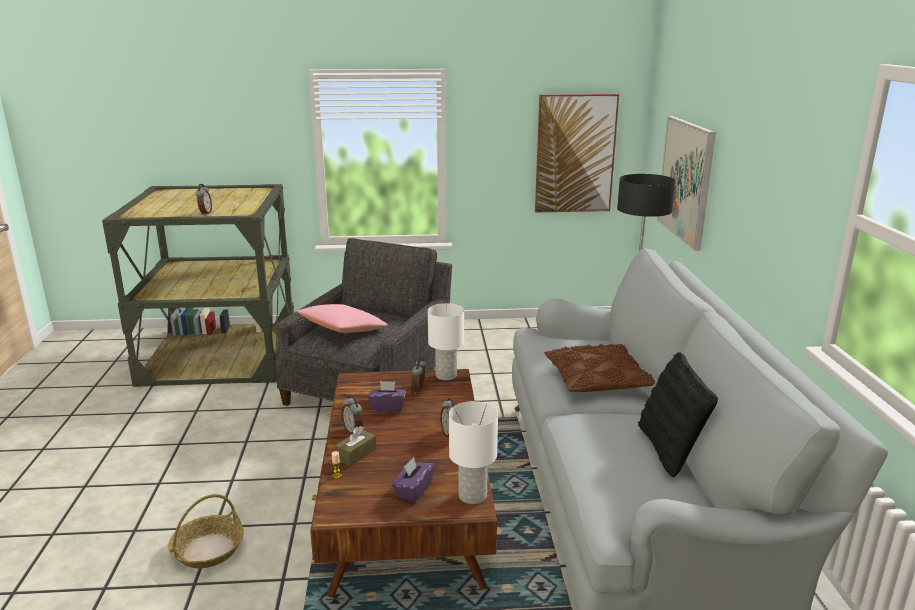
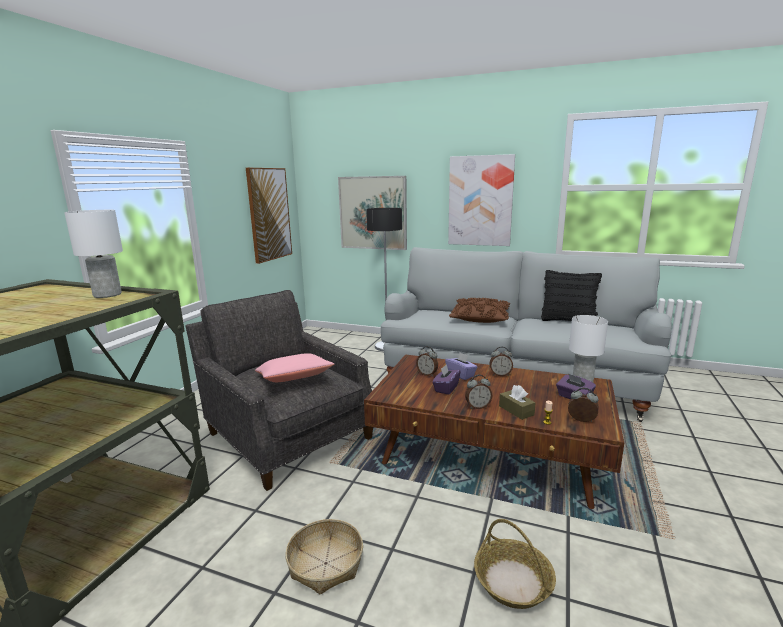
camera: 65 degrees left, 5 degrees down
alarm clock [195,184,212,215] -> alarm clock moved to [568,387,599,422]
white table lamp [428,303,464,380] -> white table lamp moved to [64,210,123,298]
none -> basket [285,519,363,594]
none -> purple tissue box [445,352,477,380]
none -> picture [448,154,515,246]

